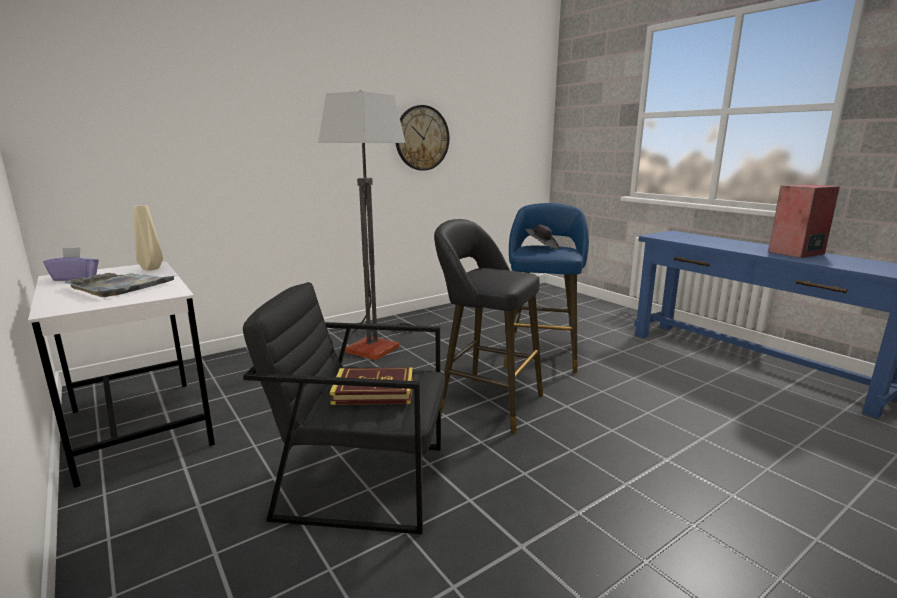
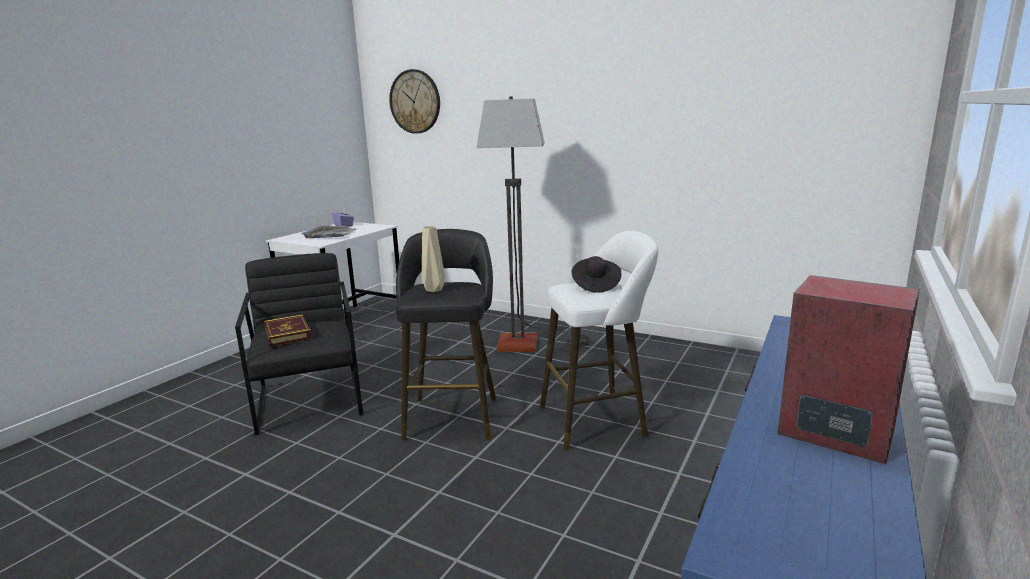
camera: 65 degrees right, 0 degrees up
beige vase [133,205,163,271] -> beige vase moved to [422,226,445,292]
wall clock [396,105,449,171] -> wall clock moved to [389,69,440,134]
blue stool [504,203,589,373] -> white stool [540,231,658,450]

